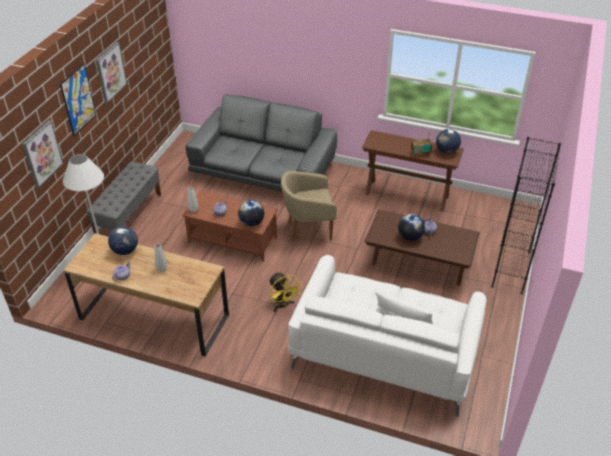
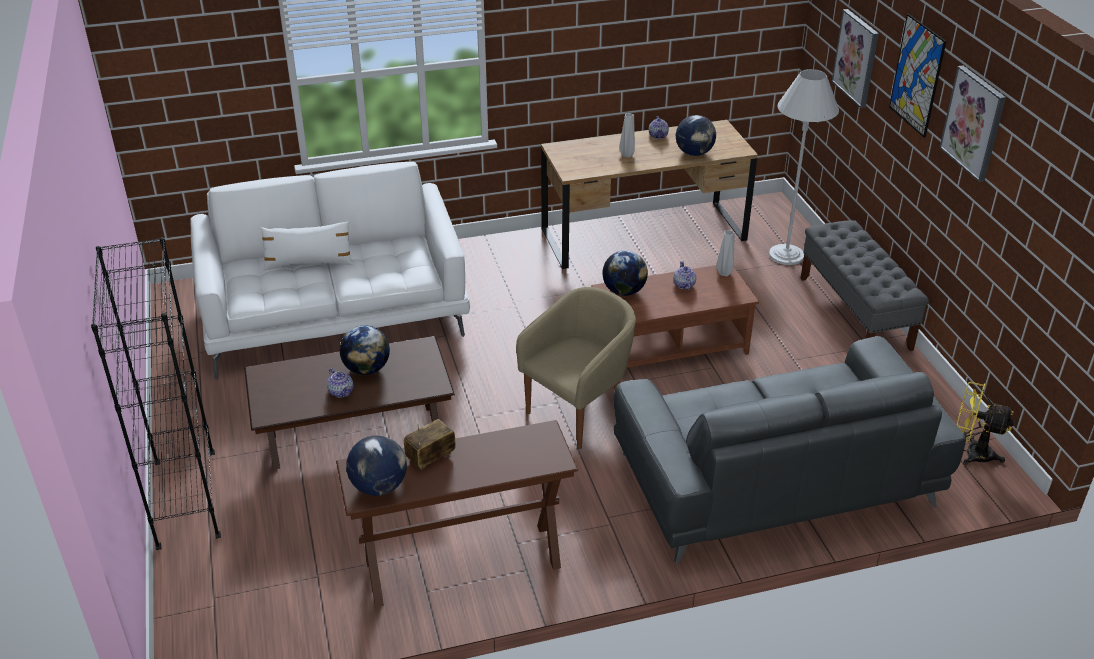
camera: 145 degrees right, 5 degrees down
yellow fan [269,272,303,312] -> yellow fan moved to [956,382,1015,465]

